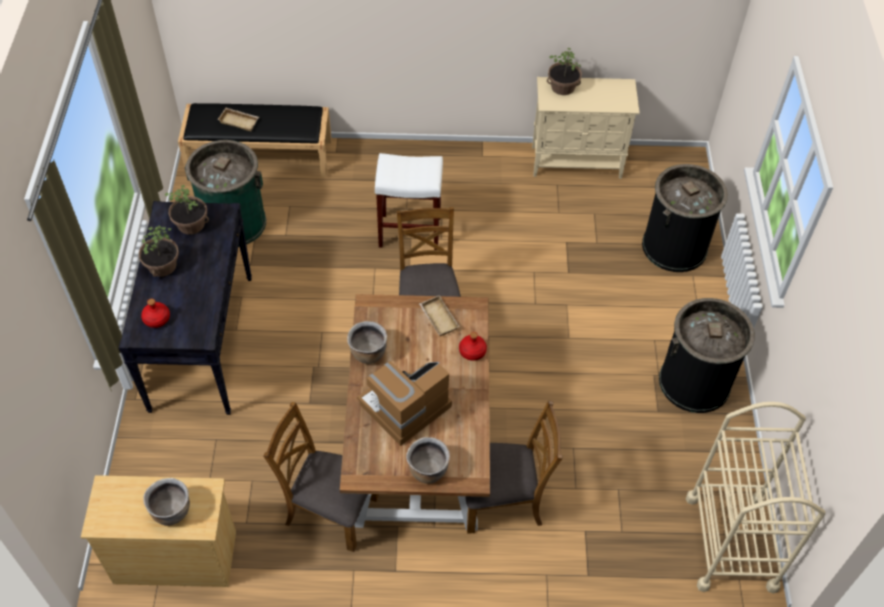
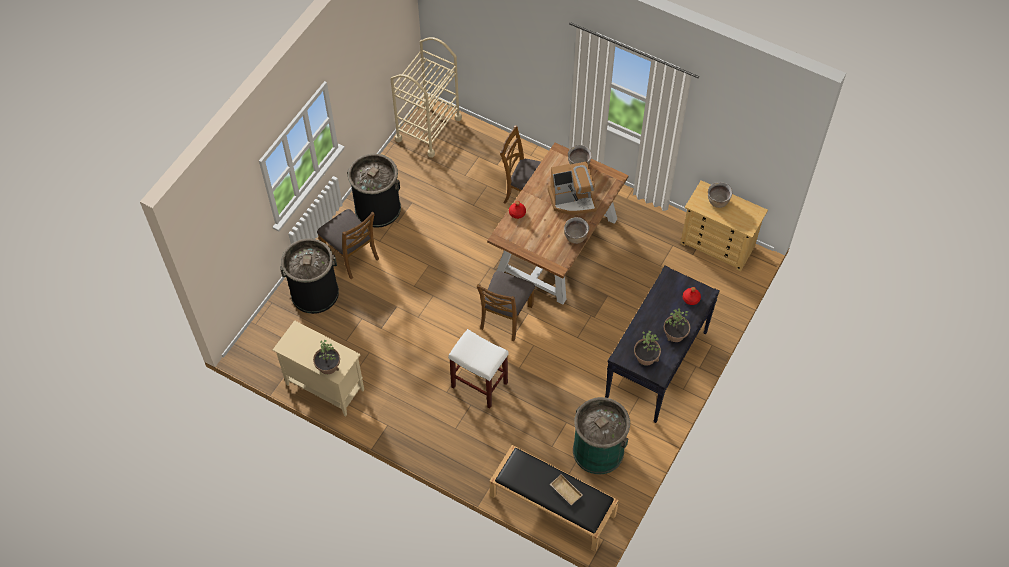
camera: 150 degrees left, 5 degrees up
brown chair [263,402,379,552] -> brown chair moved to [317,209,379,279]
beige tray [419,295,460,336] -> none

